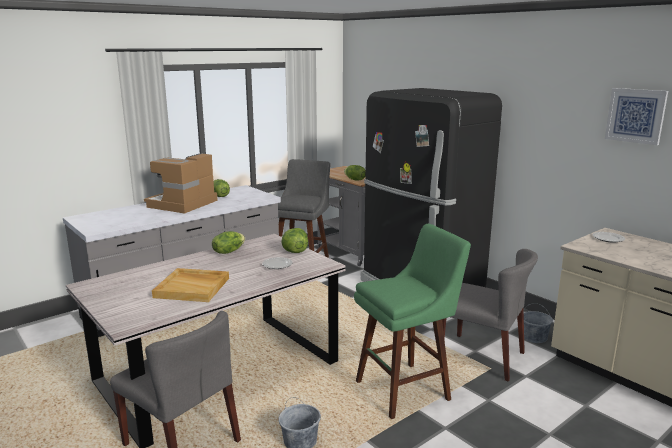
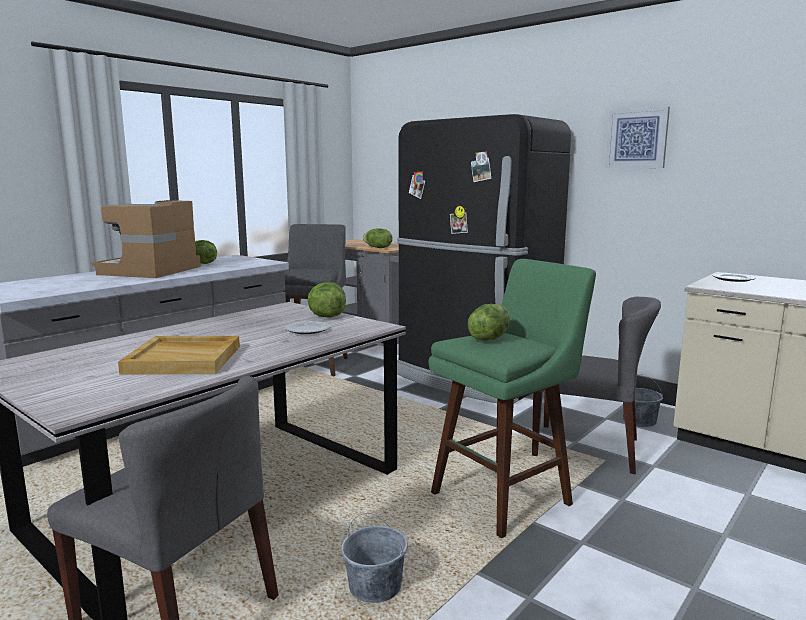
camera: 10 degrees left, 5 degrees down
lettuce [212,231,245,254] -> lettuce moved to [468,304,510,341]
picture [605,88,668,145] -> picture moved to [606,107,670,168]

